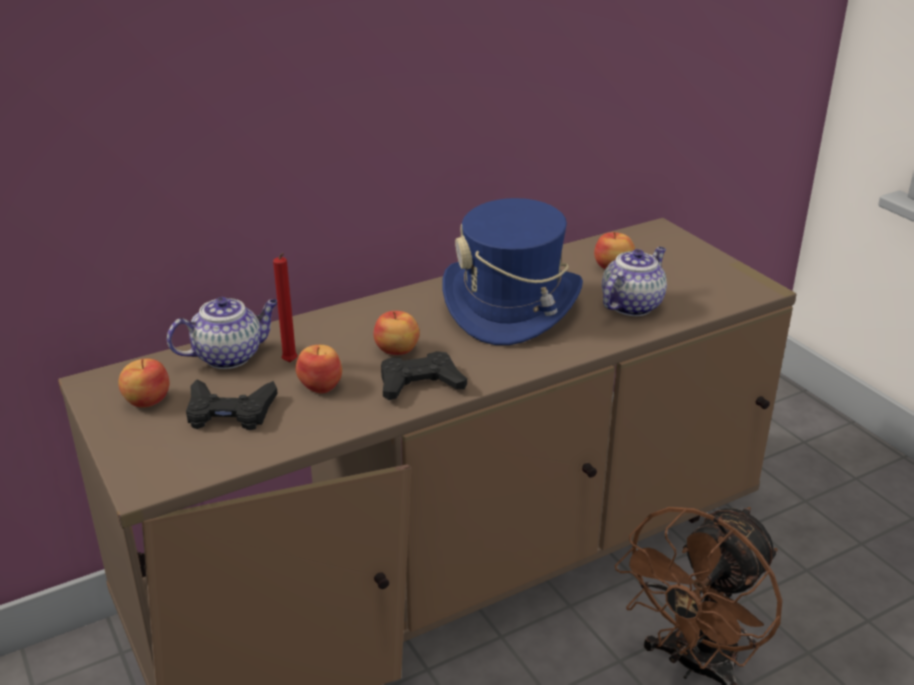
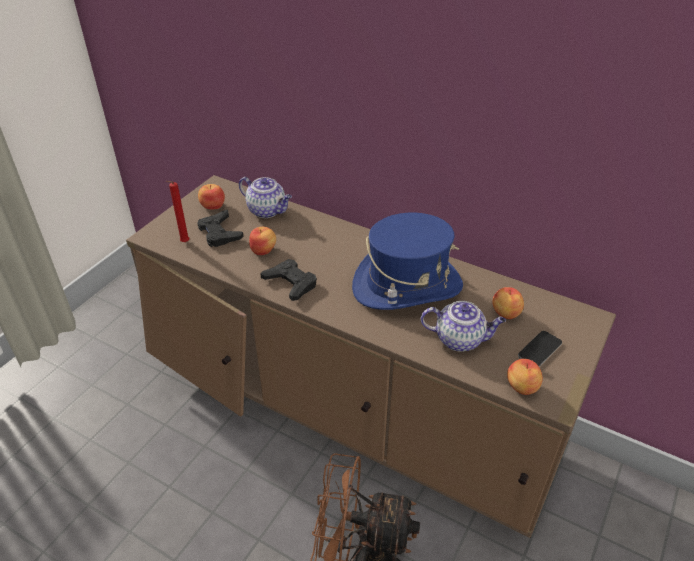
camera: 60 degrees right, 10 degrees up
red candle [273,253,297,362] -> red candle moved to [165,181,189,242]
apple [373,311,420,355] -> apple moved to [507,359,543,395]
none -> phone [518,331,562,367]

